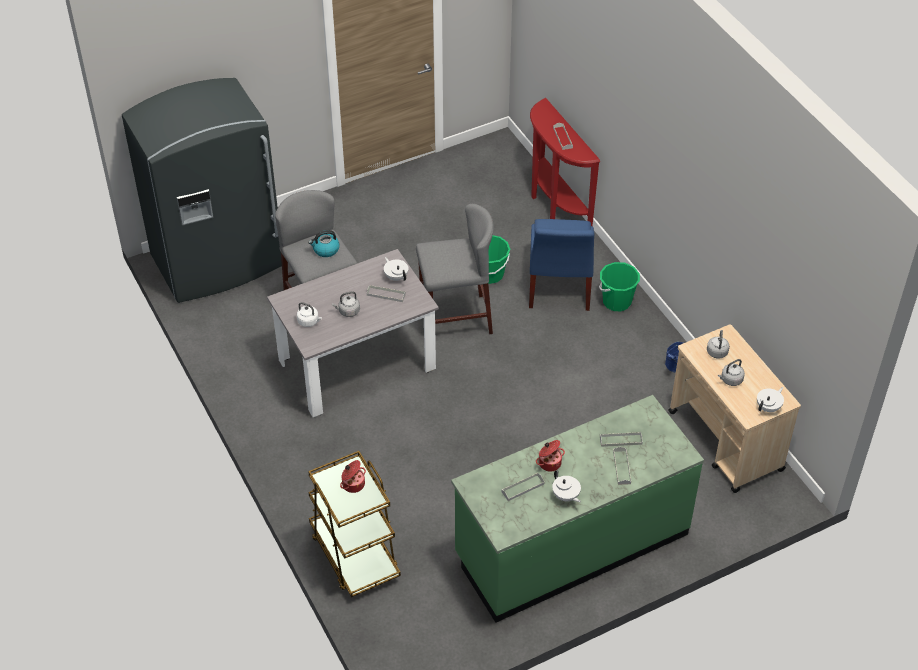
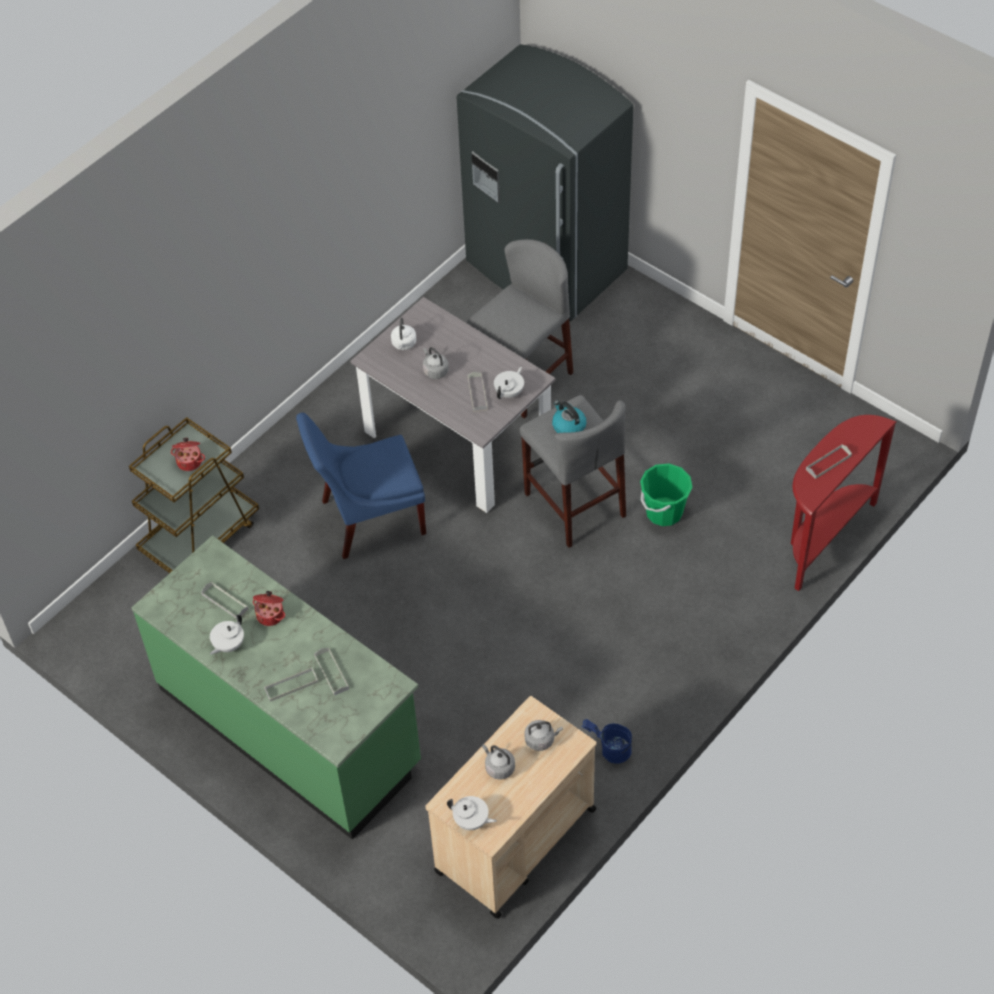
camera: 70 degrees right, 5 degrees up
kettle [308,230,340,257] -> kettle moved to [552,401,586,433]
blue chair [529,219,594,311] -> blue chair moved to [296,413,426,559]
green bucket [599,262,640,311] -> none

